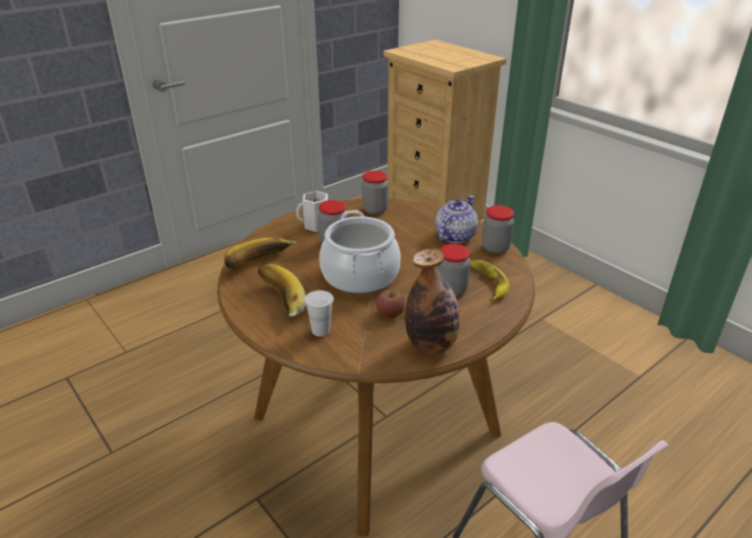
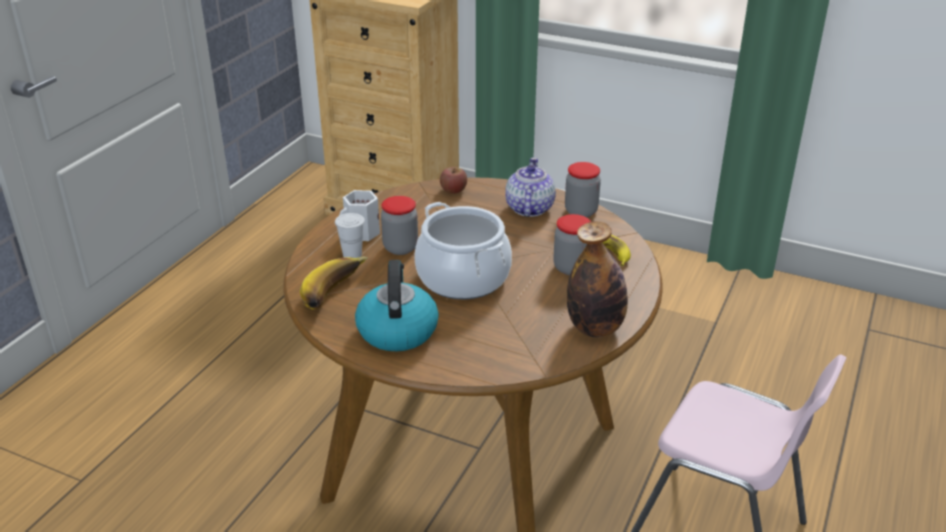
camera: 25 degrees left, 0 degrees up
banana [258,264,306,317] -> kettle [355,260,439,351]
white cup [304,290,334,337] -> white cup moved to [335,213,365,258]
jar [362,171,388,214] -> none
apple [376,290,405,318] -> apple moved to [440,167,467,194]

